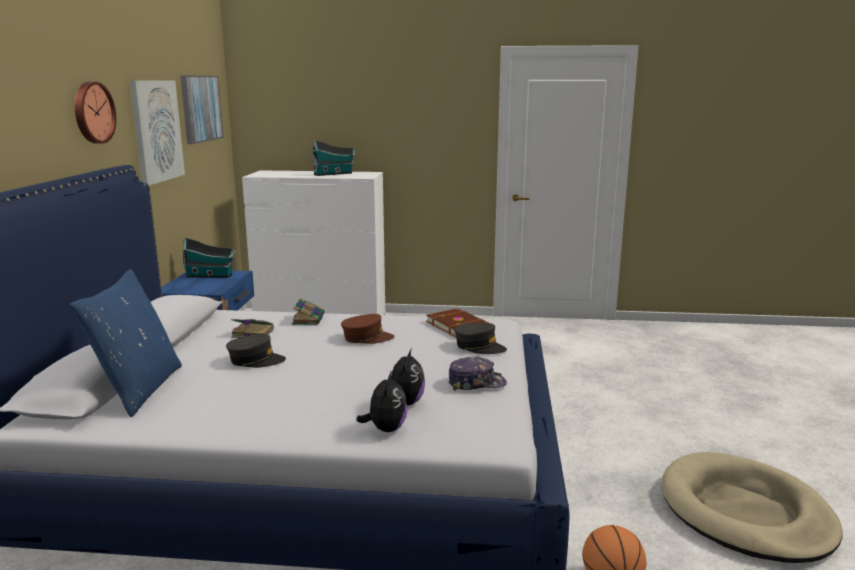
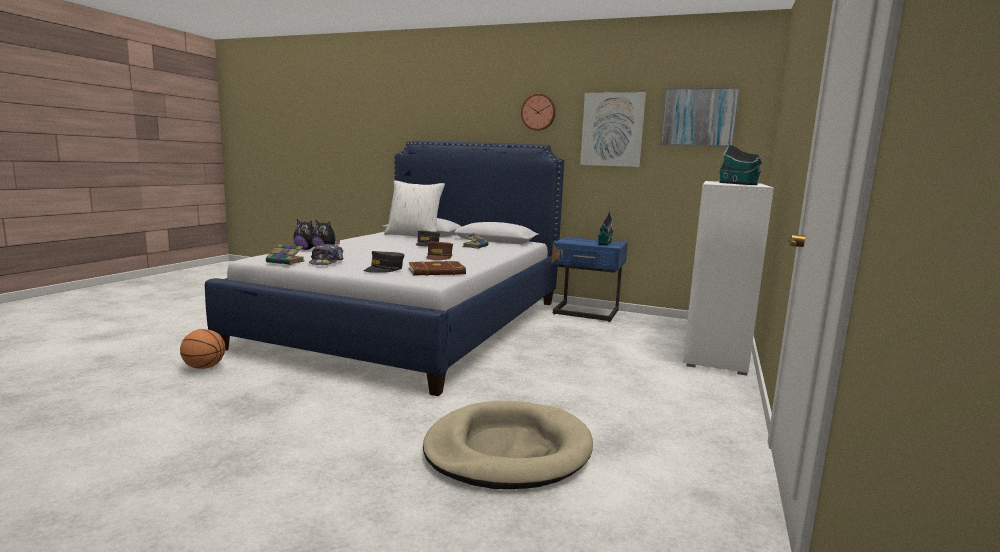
camera: 105 degrees right, 5 degrees down
blue pillow [69,269,182,417] -> white pillow [384,181,445,236]
book [292,298,324,325] -> book moved to [266,244,305,265]
beige dog bed [662,452,843,563] -> beige dog bed moved to [423,401,593,489]

